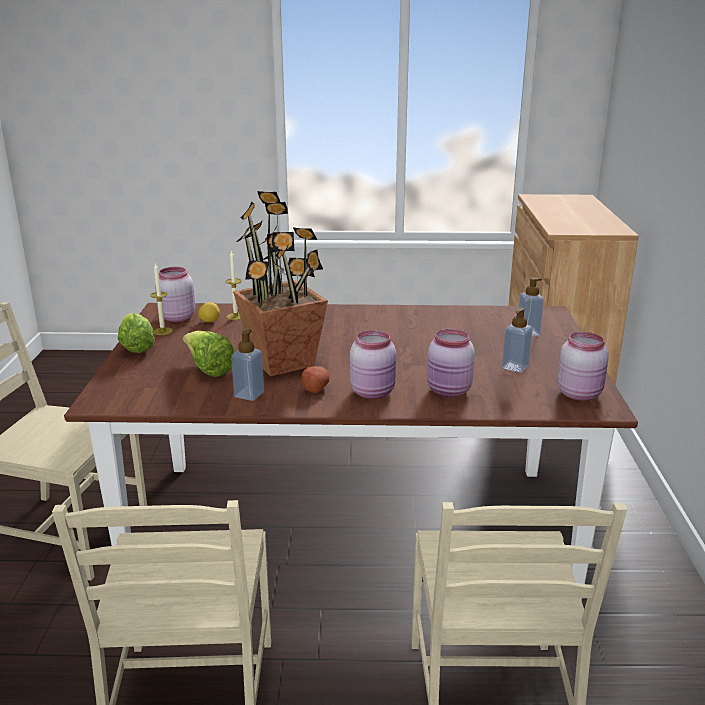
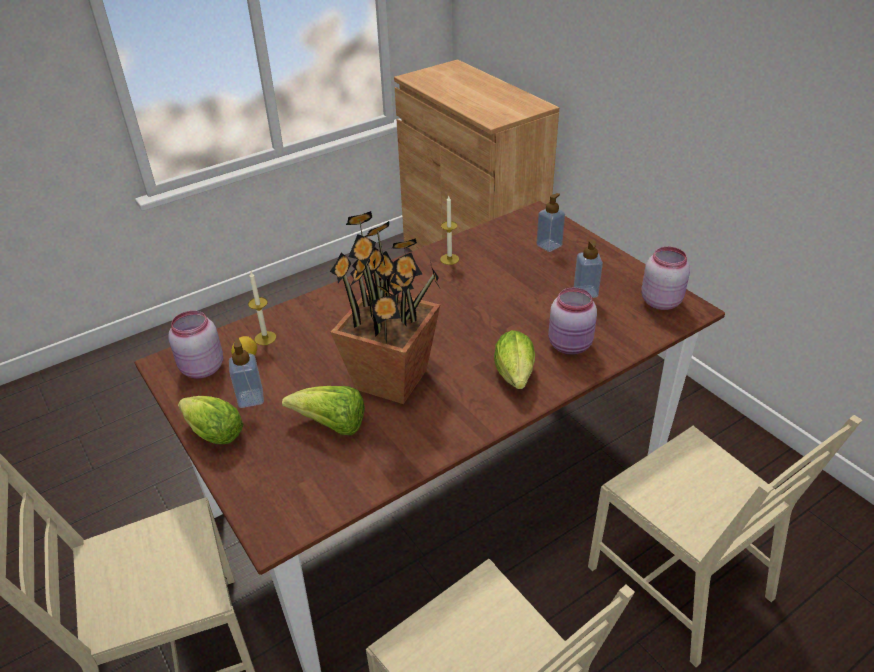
camera: 35 degrees left, 15 degrees up
candle [150,262,173,335] -> candle moved to [440,196,459,265]
soap dispenser [231,329,264,401] -> soap dispenser moved to [229,338,264,408]
potato [301,366,330,393] -> none
pink jar [350,330,396,399] -> lettuce [494,330,535,389]

